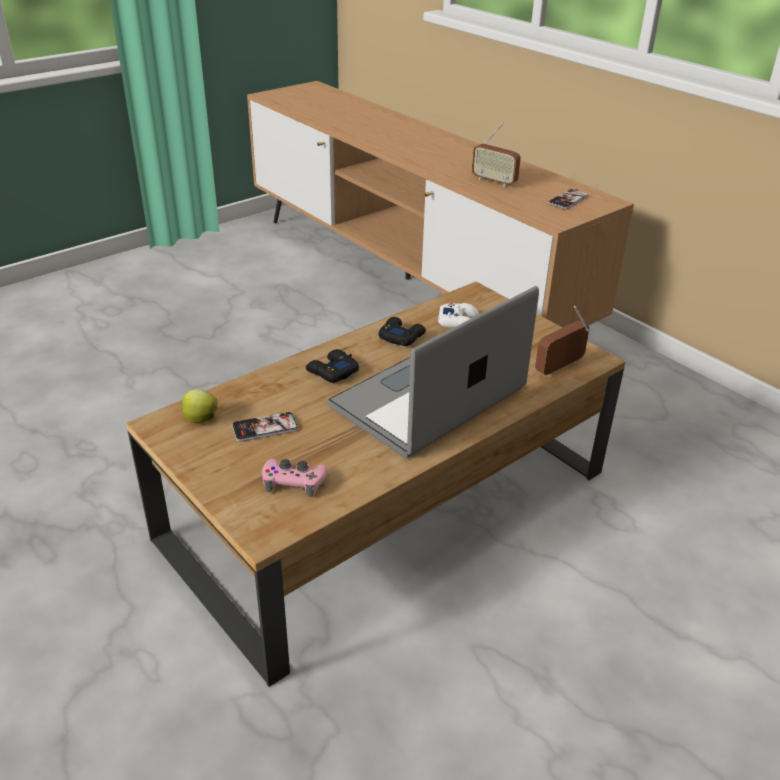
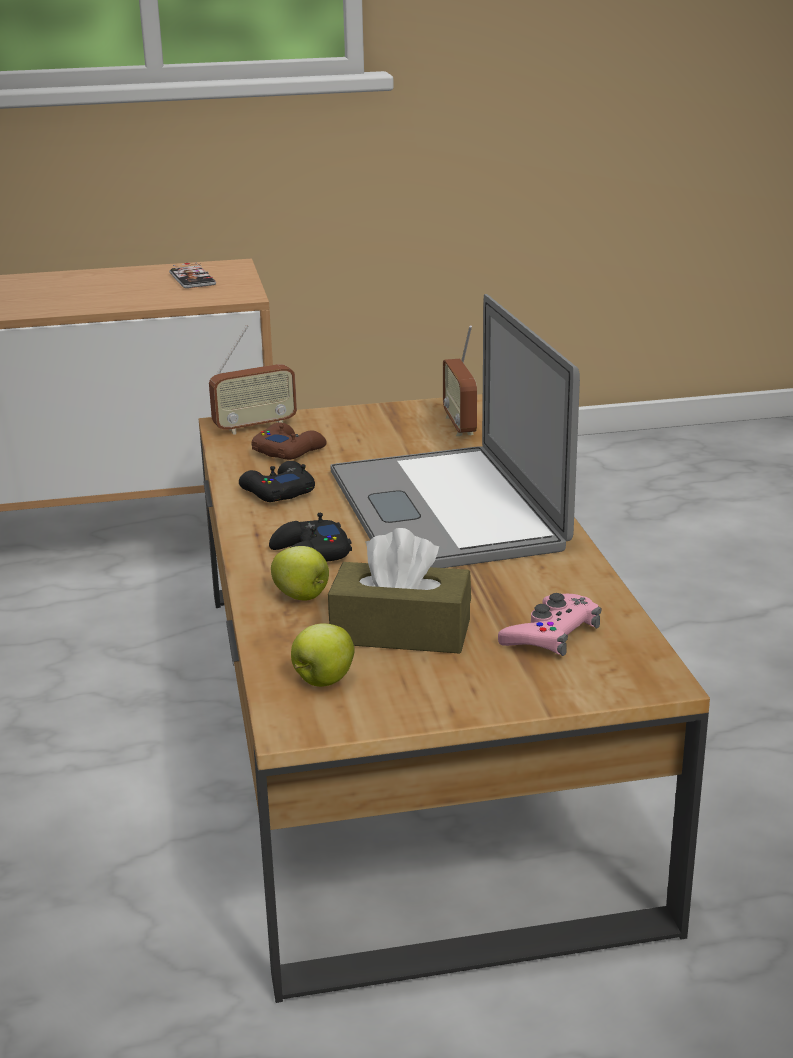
camera: 60 degrees left, 10 degrees down
phone [232,411,298,442] -> brown tissue box [328,528,471,654]
white game controller [438,303,479,328] -> brown game controller [251,423,327,460]
radio [472,122,521,187] -> radio moved to [209,325,297,434]
none -> apple [271,546,329,600]

